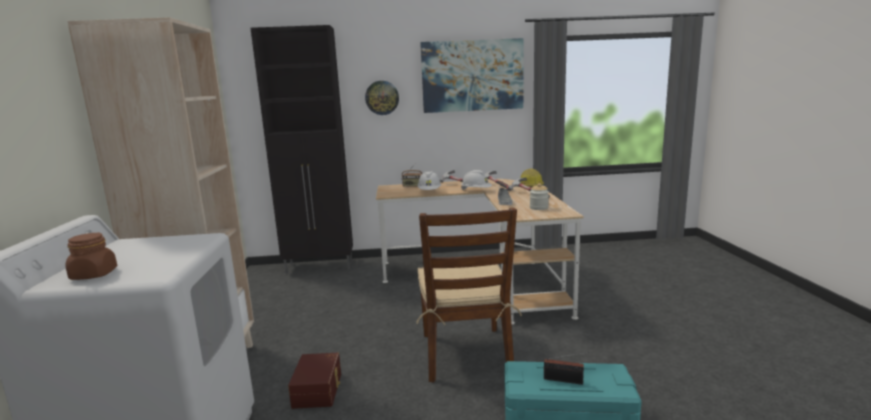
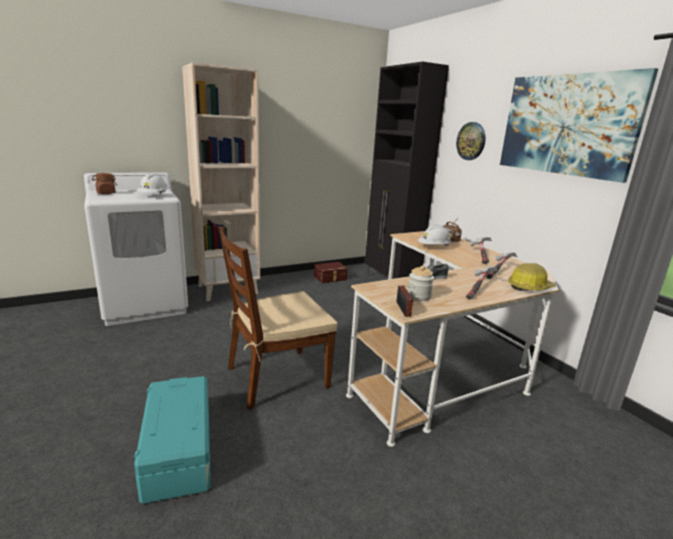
camera: 65 degrees right, 5 degrees up
brown storage box [288,353,341,409] -> brown storage box moved to [314,262,348,283]
white hard hat [461,170,492,190] -> white hard hat moved to [137,173,168,194]
radio [544,352,589,385] -> radio moved to [396,285,413,317]

